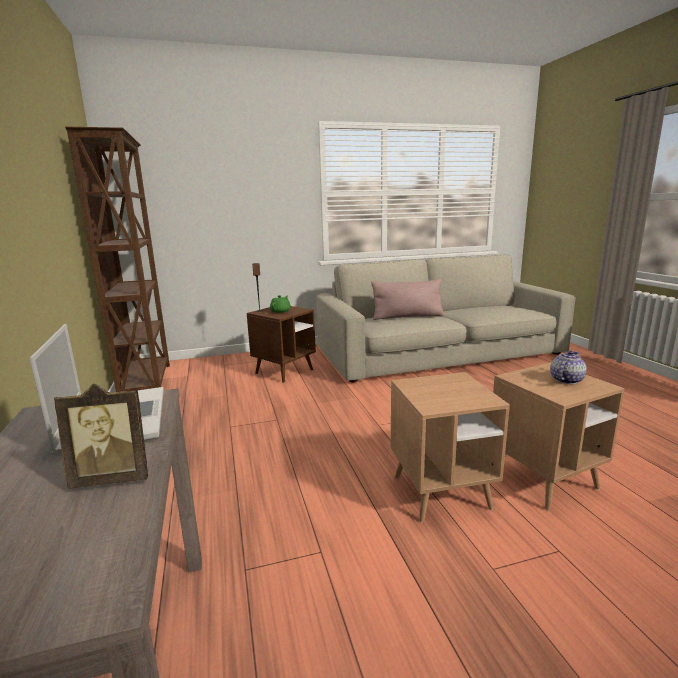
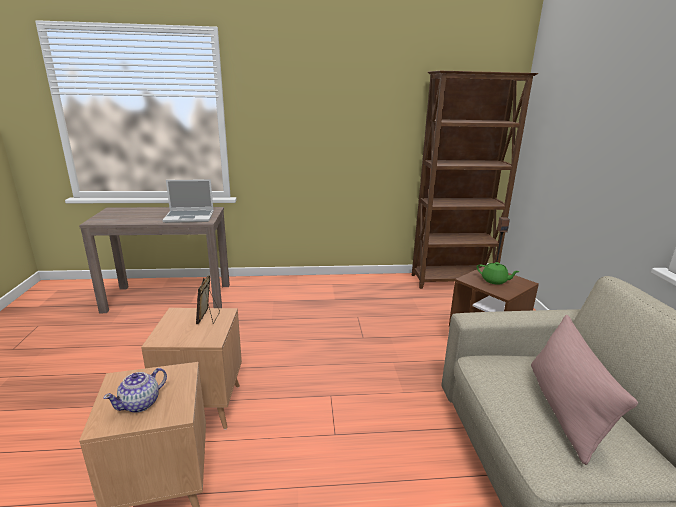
camera: 100 degrees right, 5 degrees up
picture frame [54,384,148,489] -> picture frame moved to [196,275,220,324]
teapot [550,351,587,384] -> teapot turned 75 degrees clockwise [103,368,167,413]

